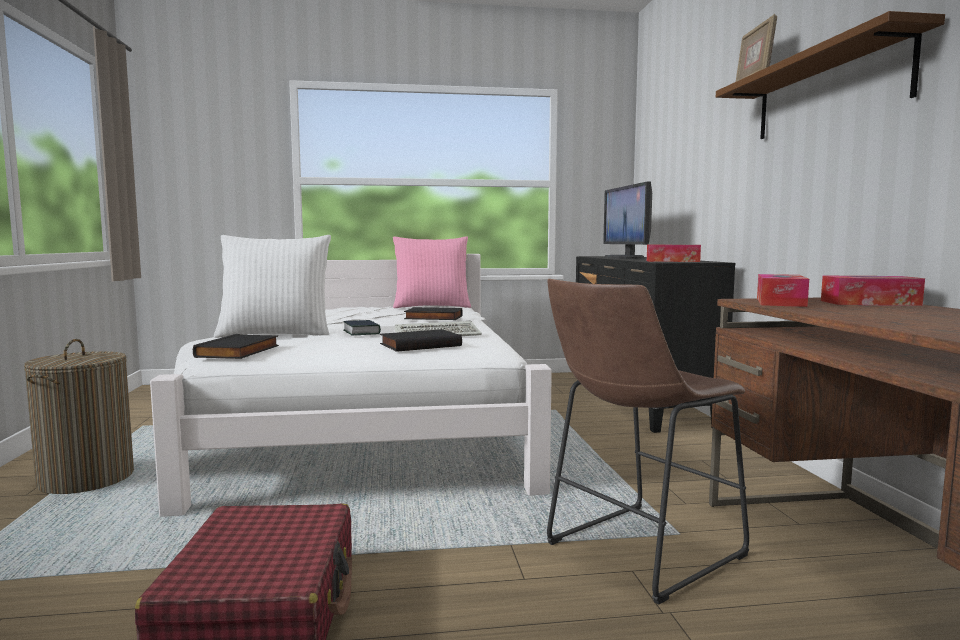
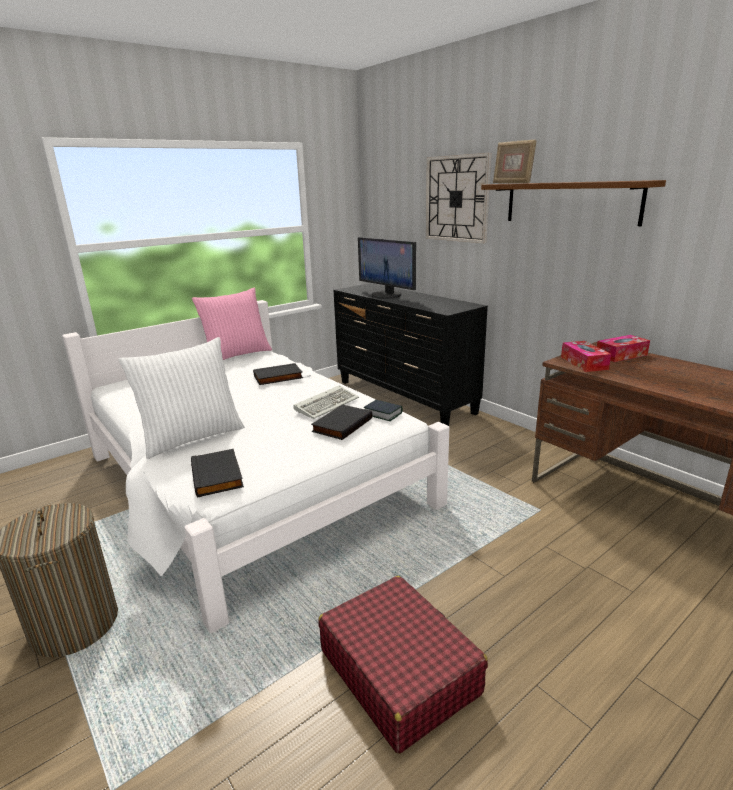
camera: 30 degrees left, 15 degrees up
book [343,320,381,335] -> book moved to [364,400,403,421]
brown stool [547,279,749,605] -> none
tissue box [647,245,701,262] -> none
none -> wall clock [426,153,491,243]

